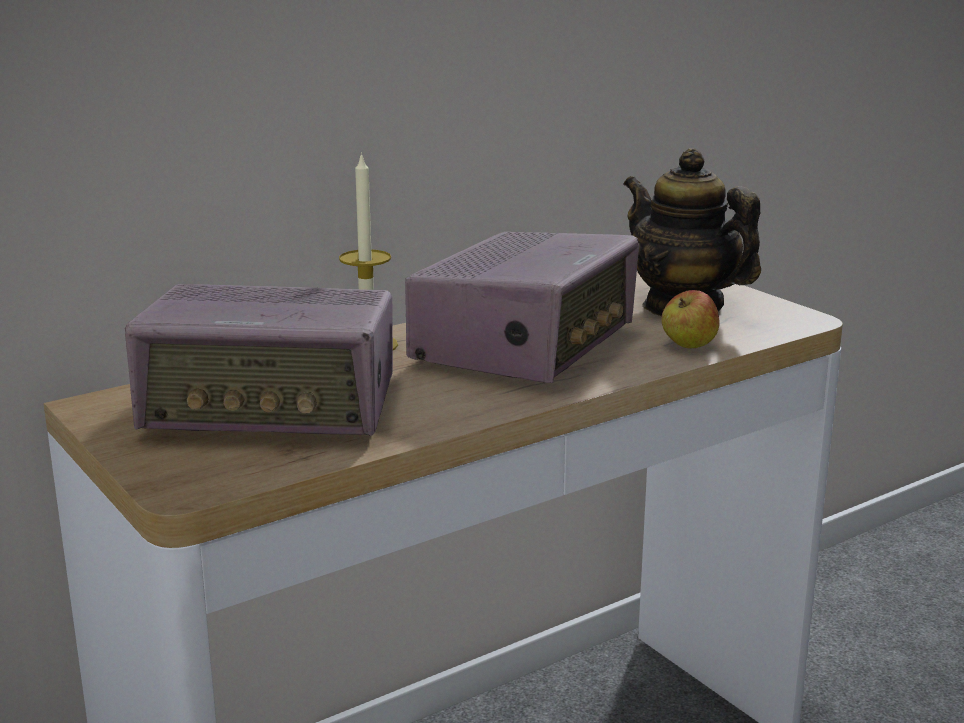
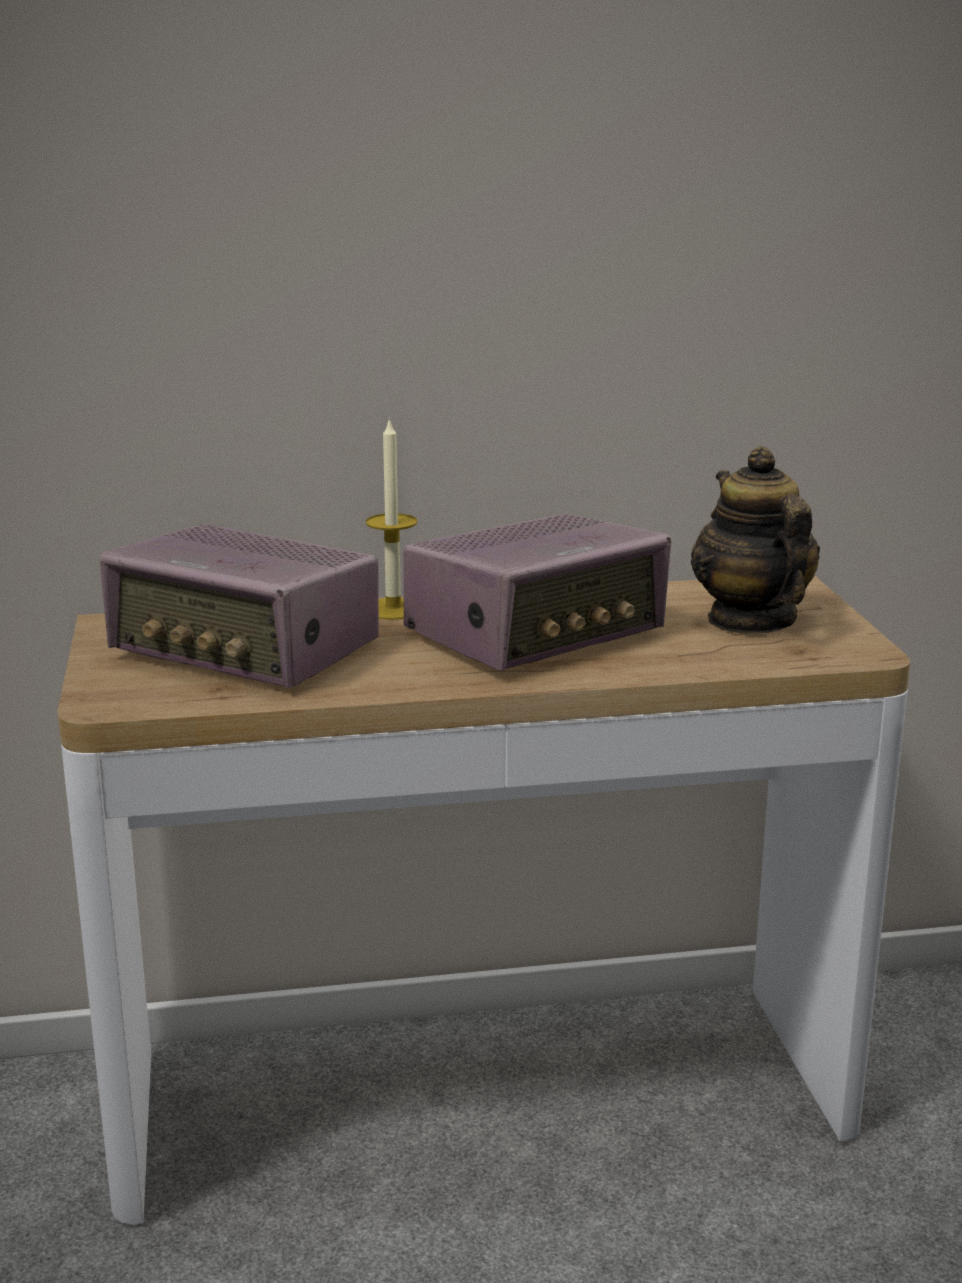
camera: 25 degrees right, 0 degrees up
apple [661,290,720,348] -> none

